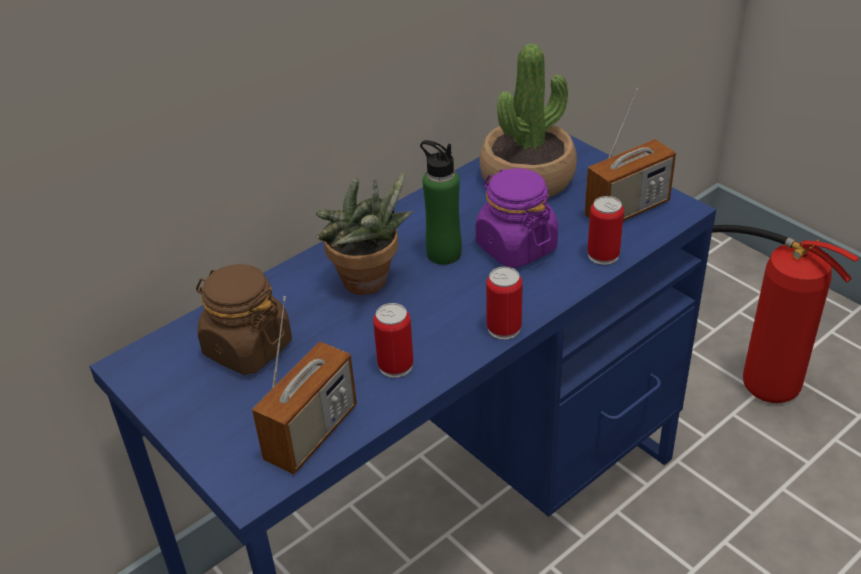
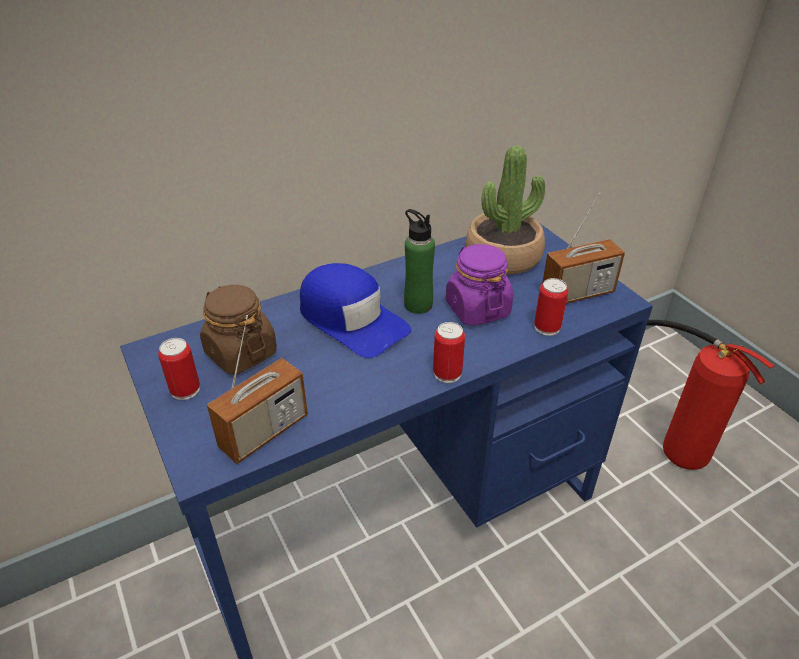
camera: 10 degrees right, 0 degrees up
potted plant [316,171,413,295] -> blue cap [300,263,411,358]
can [373,303,413,378] -> can moved to [158,338,200,400]

